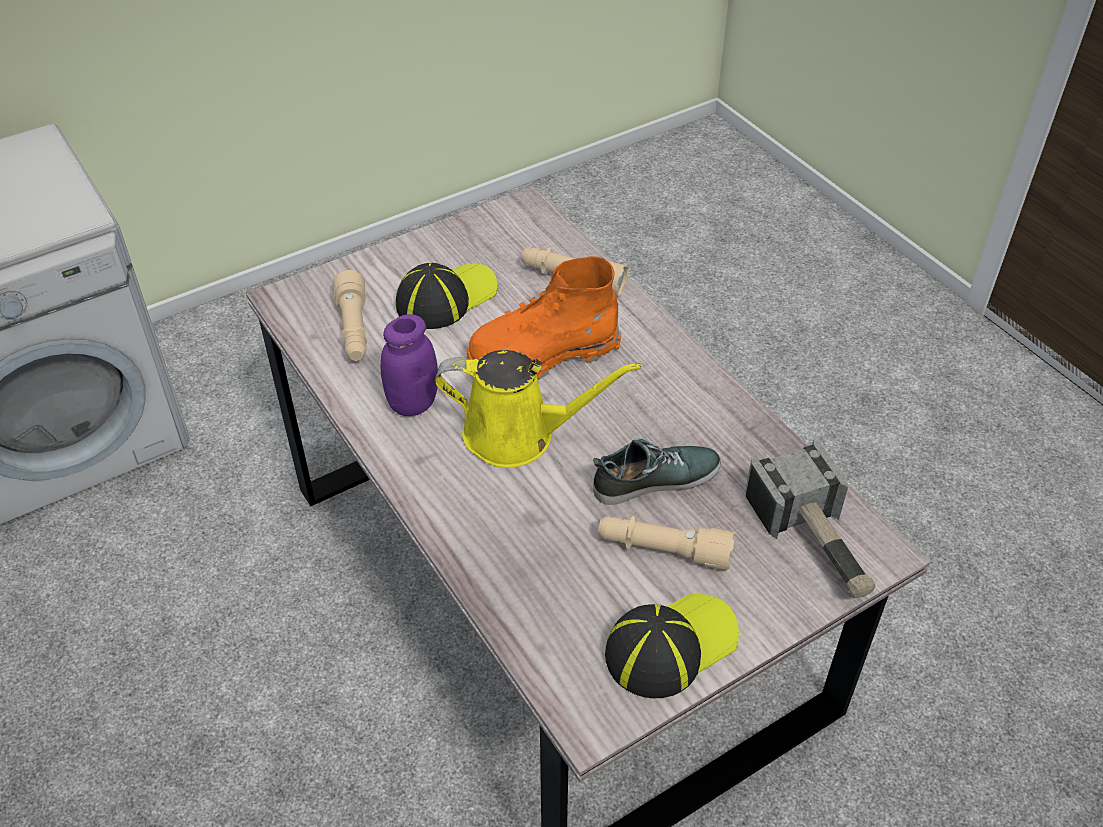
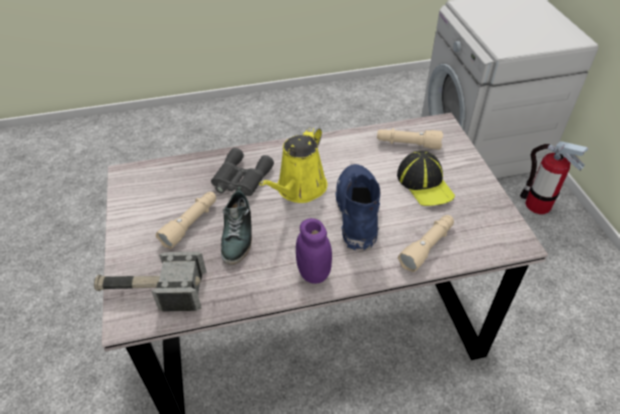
camera: 110 degrees right, 0 degrees up
purple jar [380,314,438,416] -> purple jar moved to [296,218,332,284]
orange boot [466,256,621,380] -> blue boot [336,164,380,251]
cap [605,594,739,698] -> none
none -> grey binoculars [211,148,274,196]
none -> fire extinguisher [520,141,588,214]

